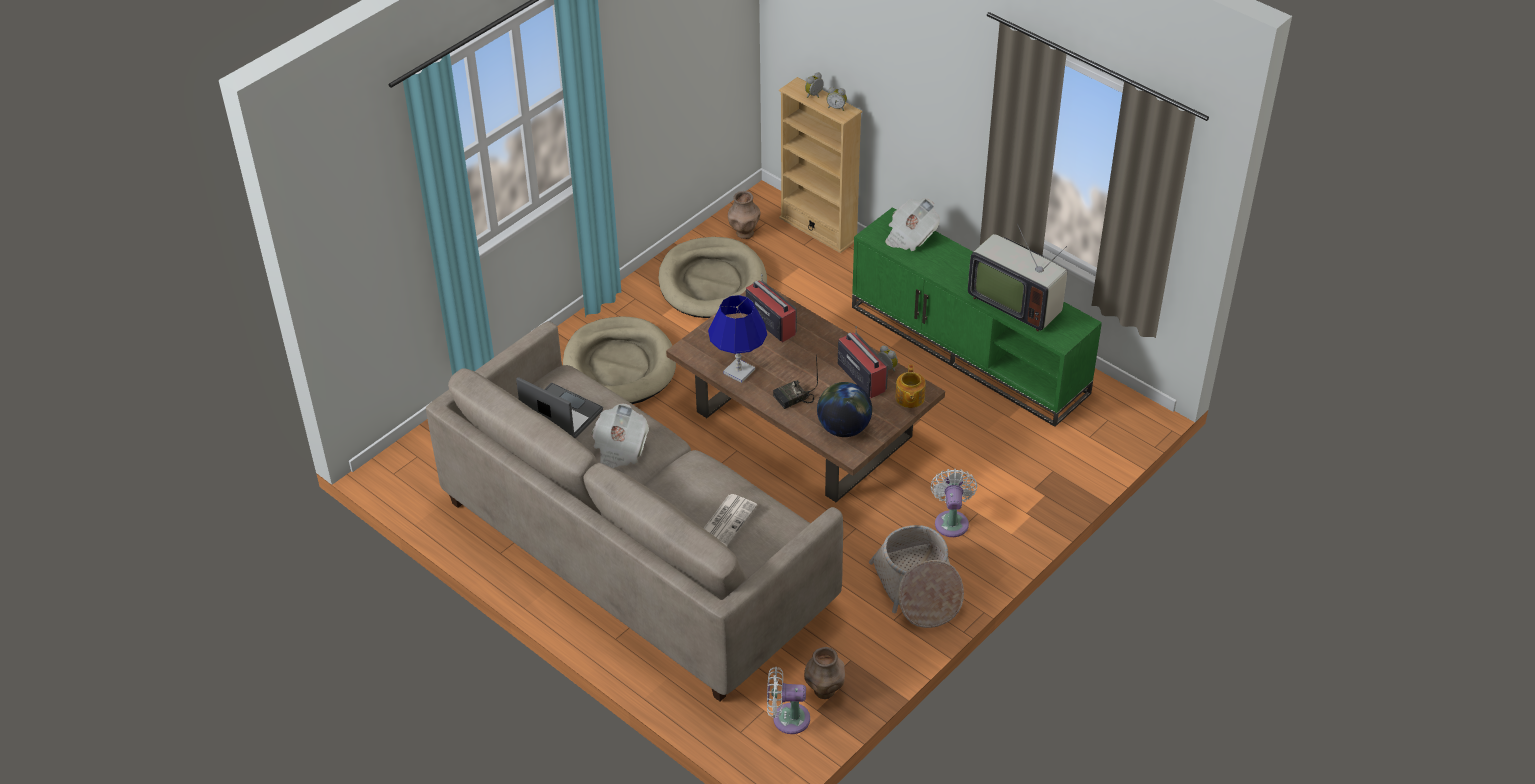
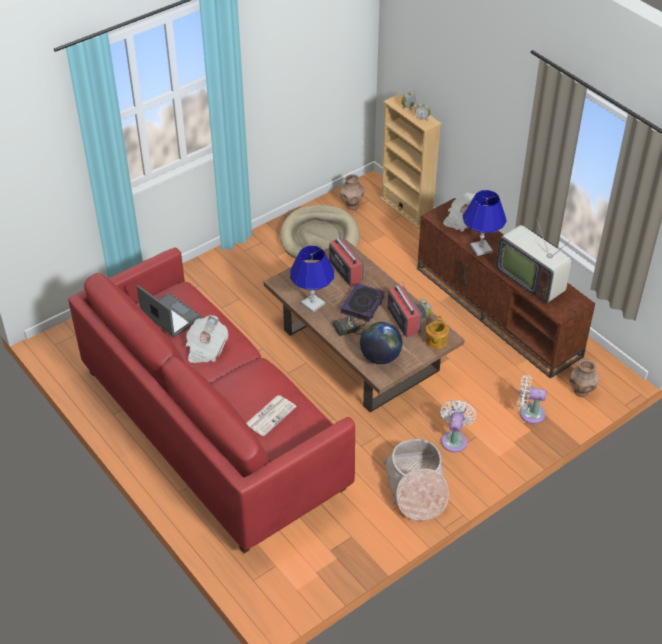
camera: 10 degrees right, 0 degrees up
beige sofa [426,321,843,702] -> red sofa [68,248,355,553]
beige dog bed [563,317,676,404] -> none
white fan [767,667,810,734] -> white fan moved to [517,375,547,424]
brown vase [804,647,845,699] -> brown vase moved to [569,360,599,397]
green tv stand [852,207,1102,427] -> brown tv stand [417,198,595,379]
none -> book [341,283,385,322]
none -> blue table lamp [463,190,507,256]

